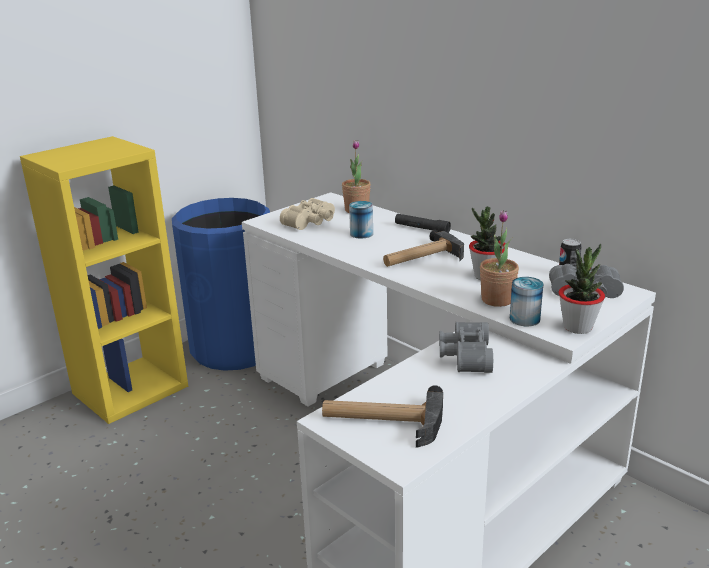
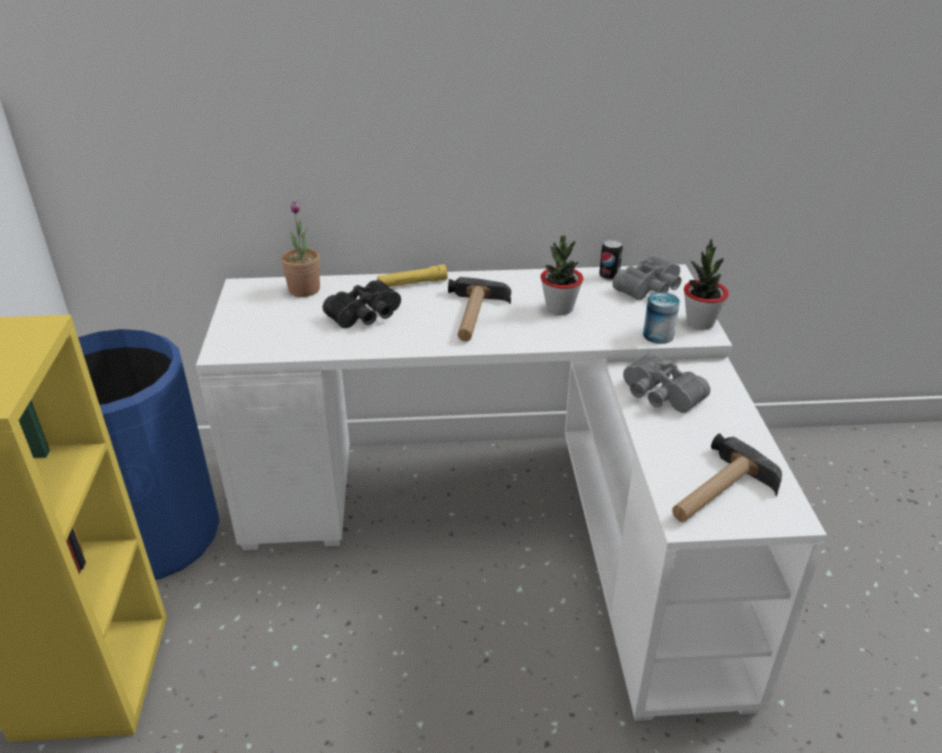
camera: 50 degrees left, 10 degrees up
beige binoculars [280,198,335,230] -> none
can [349,201,373,238] -> black binoculars [323,280,401,328]
black flashlight [395,214,451,233] -> yellow flashlight [377,264,448,287]
potted plant [480,210,519,307] -> none

